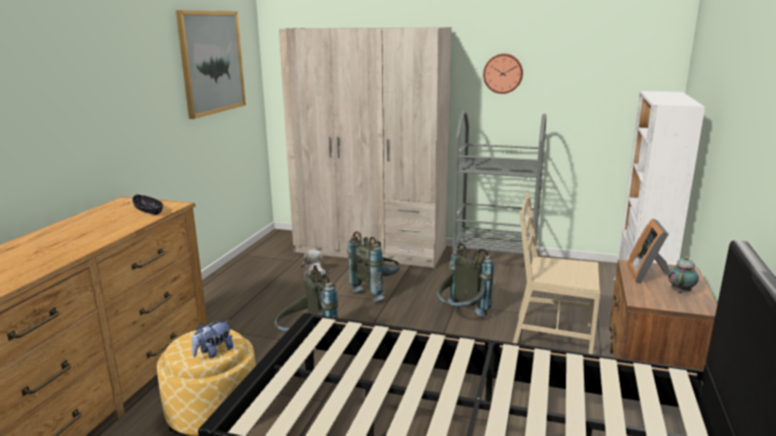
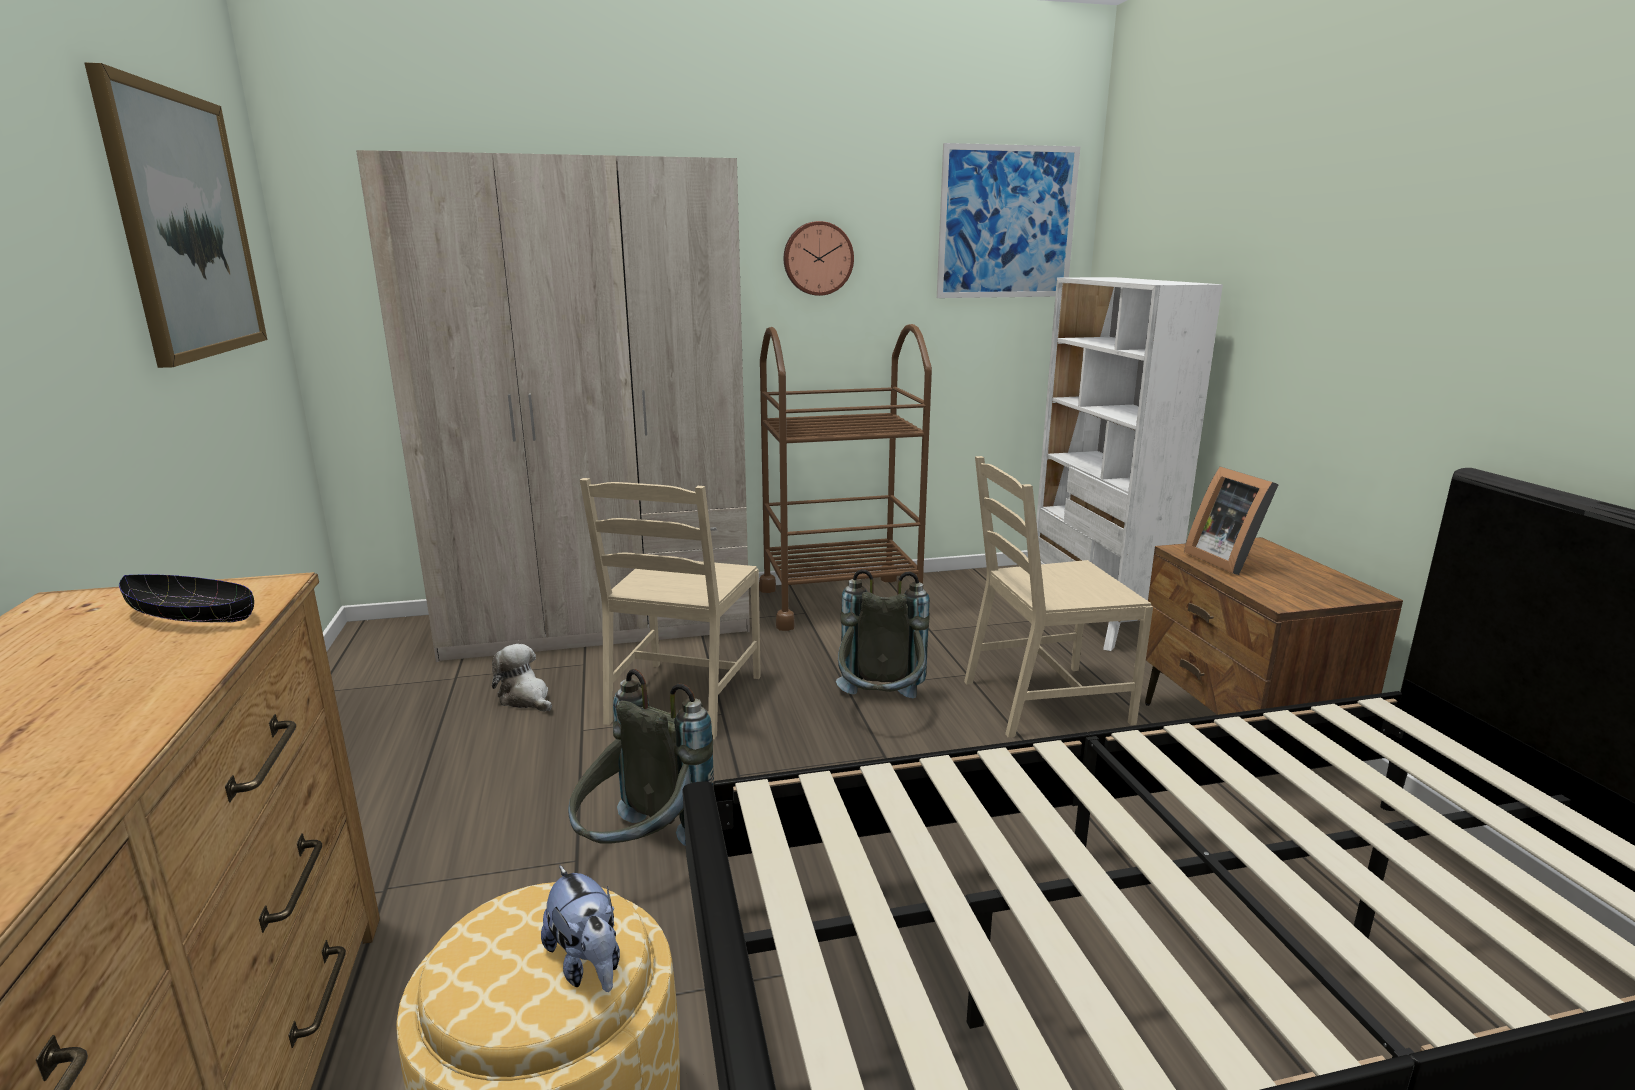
camera: 30 degrees left, 0 degrees up
plush toy [192,320,233,358] -> plush toy turned 45 degrees counterclockwise [541,866,620,992]
grey backpack [348,231,400,302] -> beige chair [580,478,761,739]
grey cart [449,111,546,279] -> brown cart [759,324,932,631]
teapot [668,256,699,293] -> none
none -> picture [937,143,1080,298]

